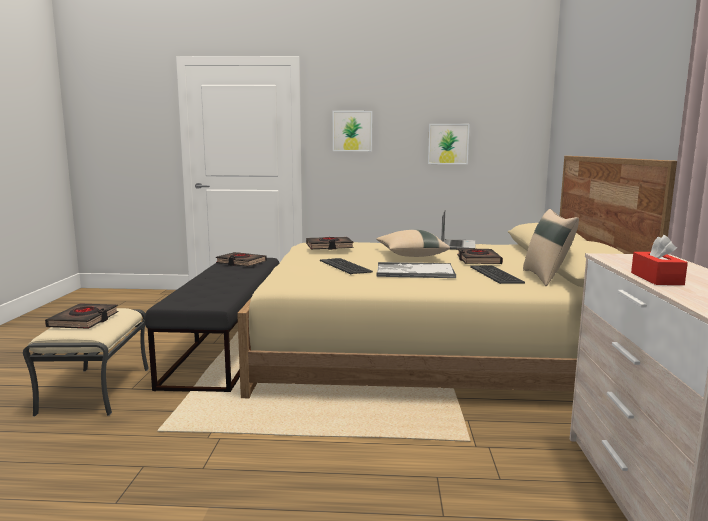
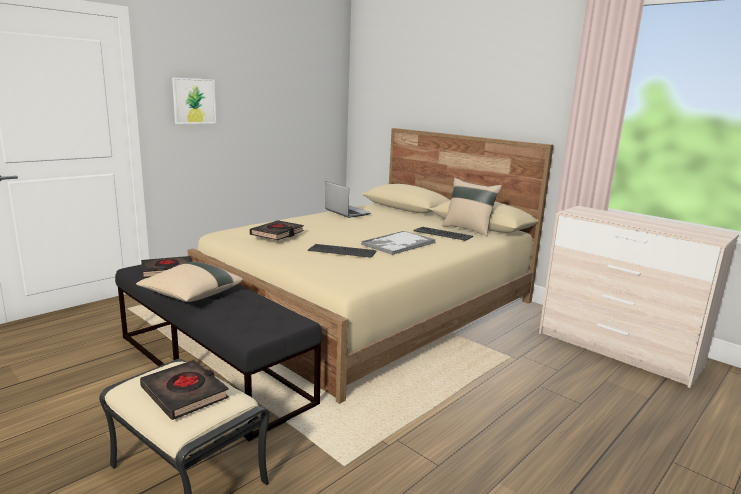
camera: 50 degrees left, 5 degrees up
beige pillow [376,230,450,257] -> beige pillow moved to [136,262,243,302]
picture [428,124,470,164] -> none
black book [457,248,503,264] -> none
red tissue box [631,235,688,285] -> none

